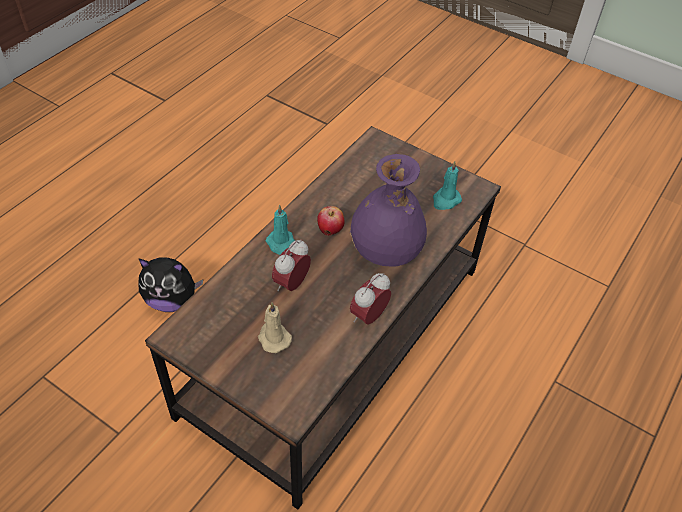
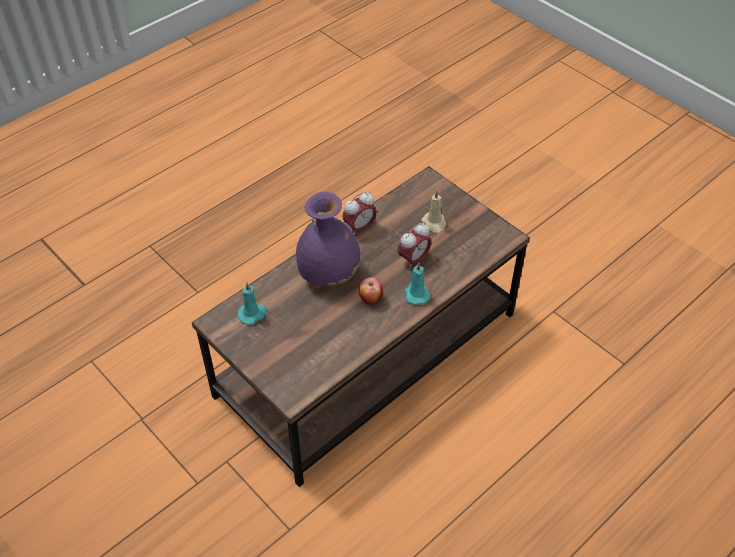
camera: 165 degrees left, 0 degrees up
plush toy [138,257,203,312] -> none

